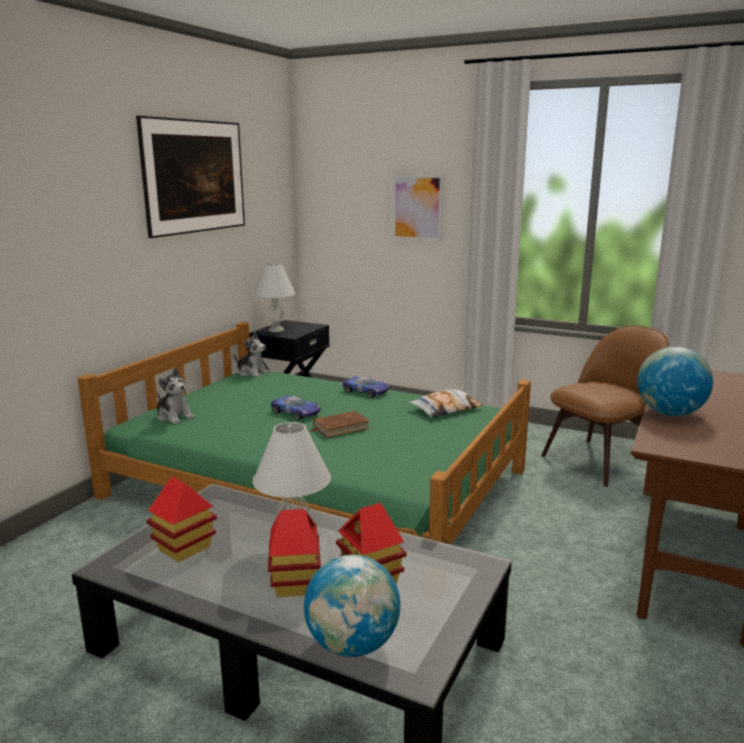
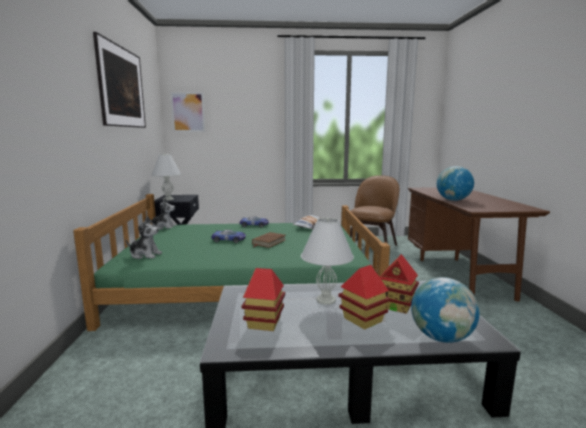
camera: 30 degrees left, 5 degrees down
picture [393,175,443,242] -> picture moved to [170,92,205,132]

